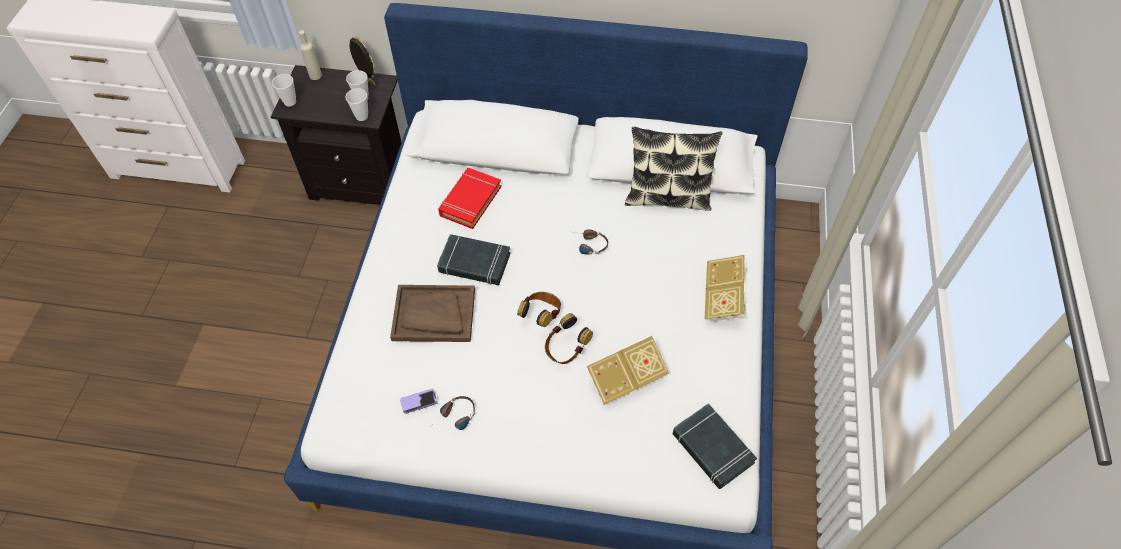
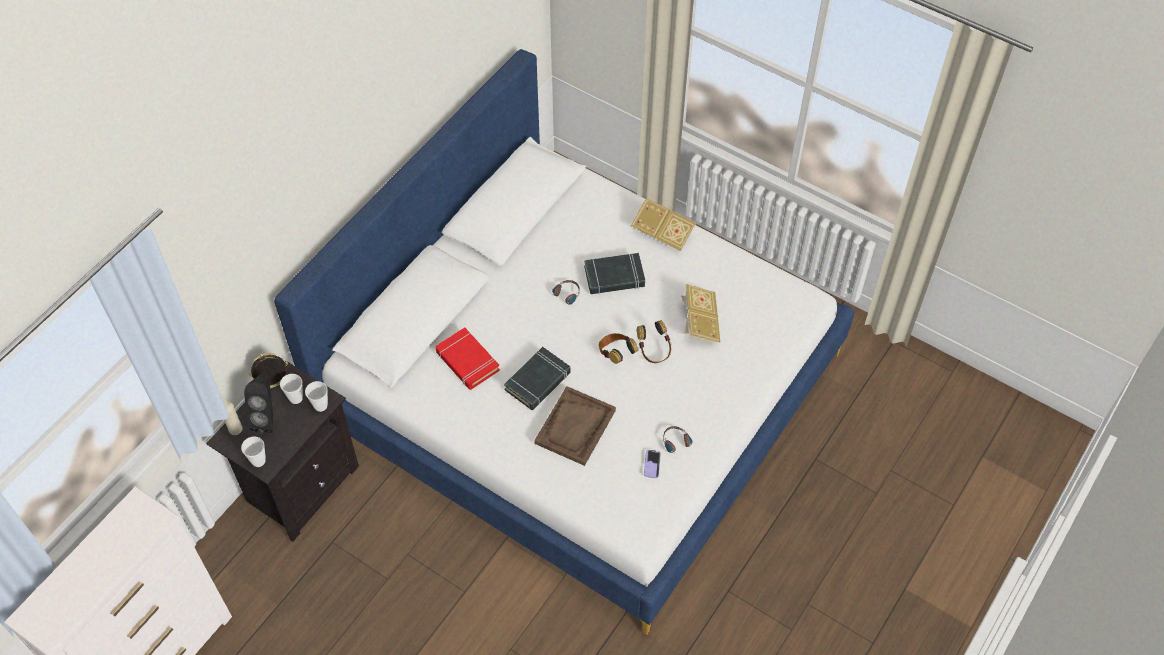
camera: 65 degrees left, 0 degrees up
pillow [625,127,723,211] -> none
black book [673,403,757,489] -> black book moved to [584,253,645,294]
none -> black speaker [244,375,273,433]

